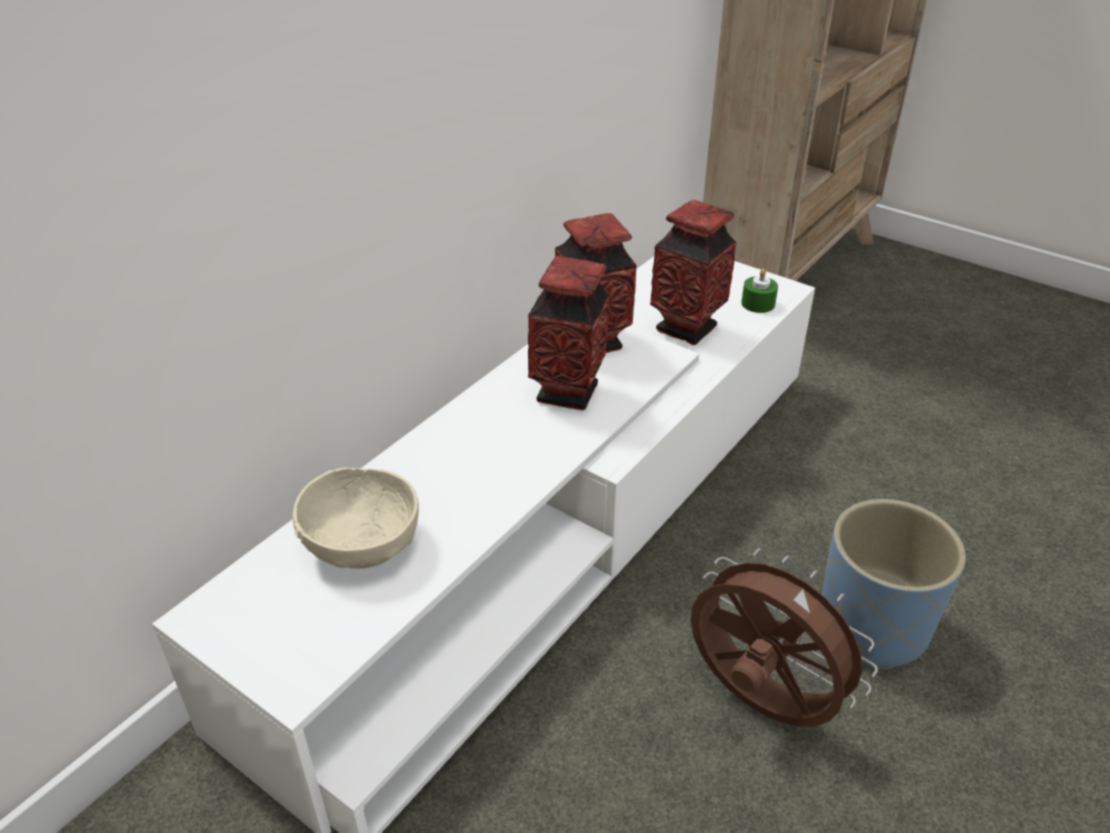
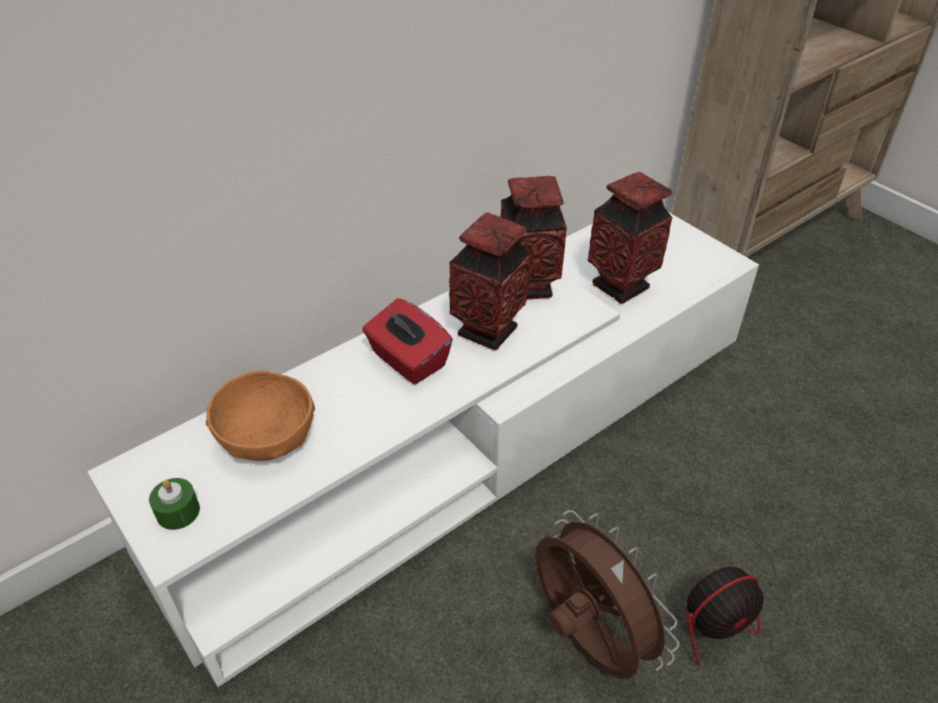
camera: 15 degrees right, 5 degrees up
beige bowl [292,467,419,569] -> orange bowl [206,371,315,461]
green candle [741,269,778,313] -> green candle moved to [149,478,200,530]
blue planter [822,499,966,670] -> fan [649,486,776,664]
none -> red tissue box [362,298,453,384]

